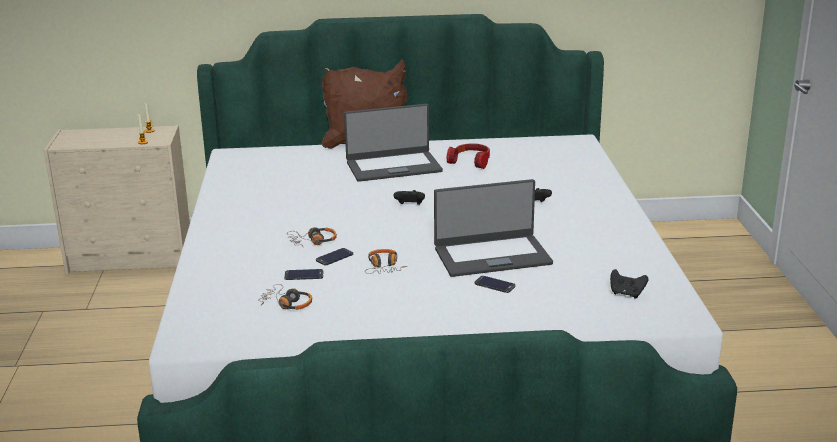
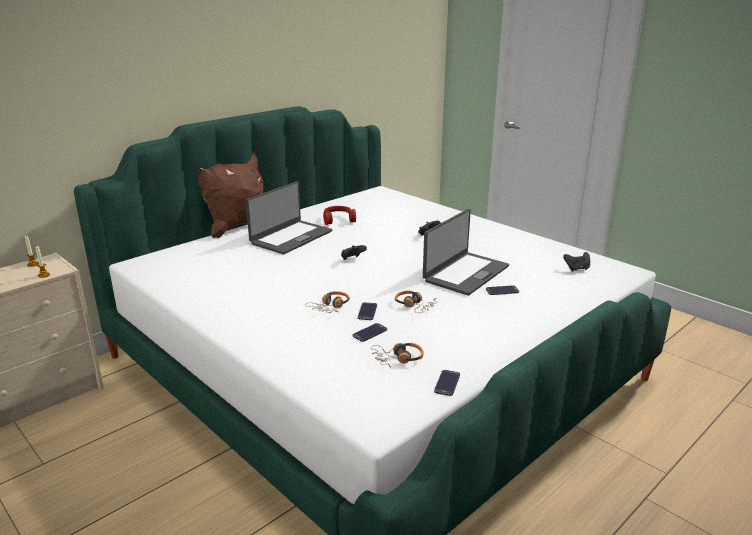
camera: 40 degrees left, 0 degrees up
none -> phone [434,370,460,396]

